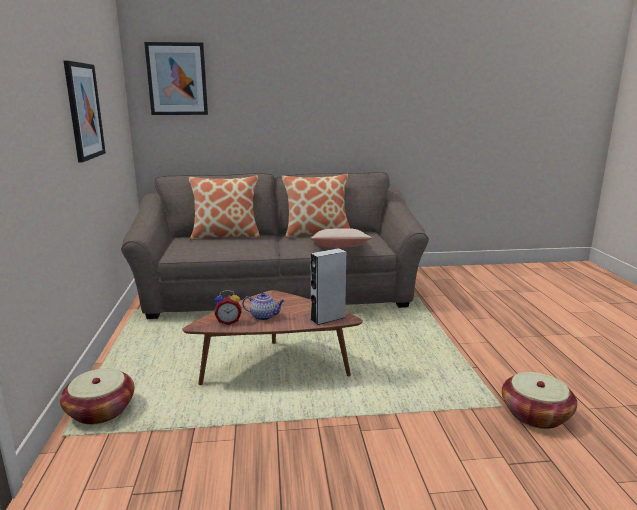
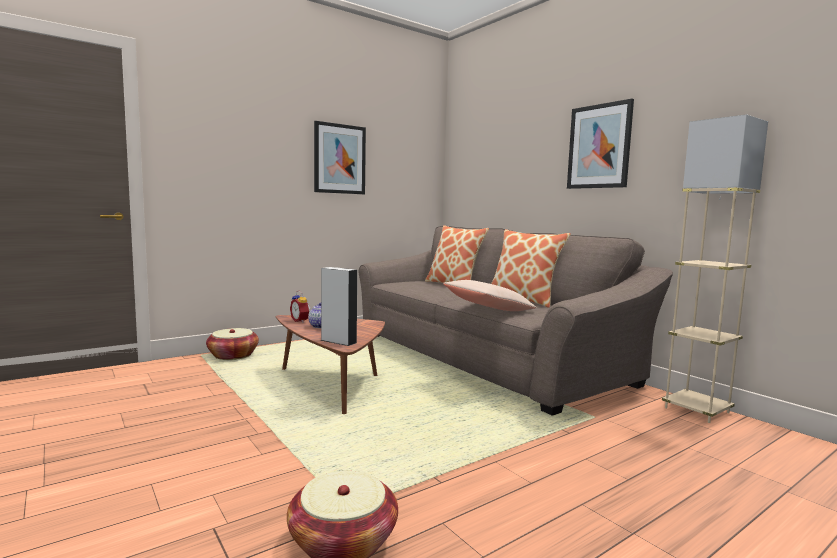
camera: 60 degrees right, 10 degrees down
picture [144,42,208,115] -> picture moved to [567,99,634,189]
none -> beige floor lamp [662,114,768,423]

